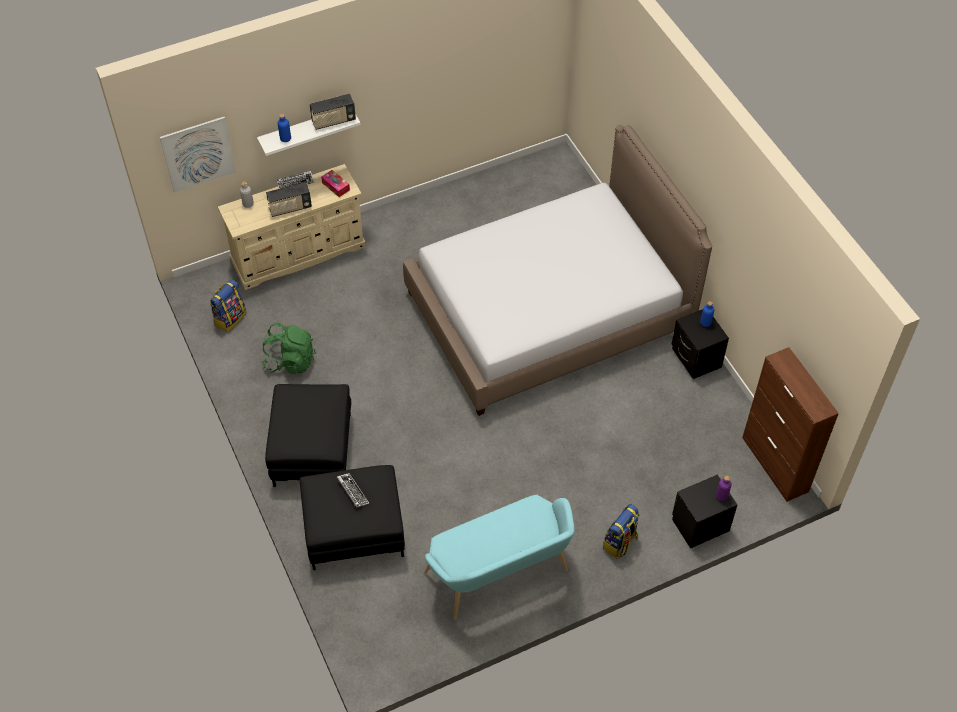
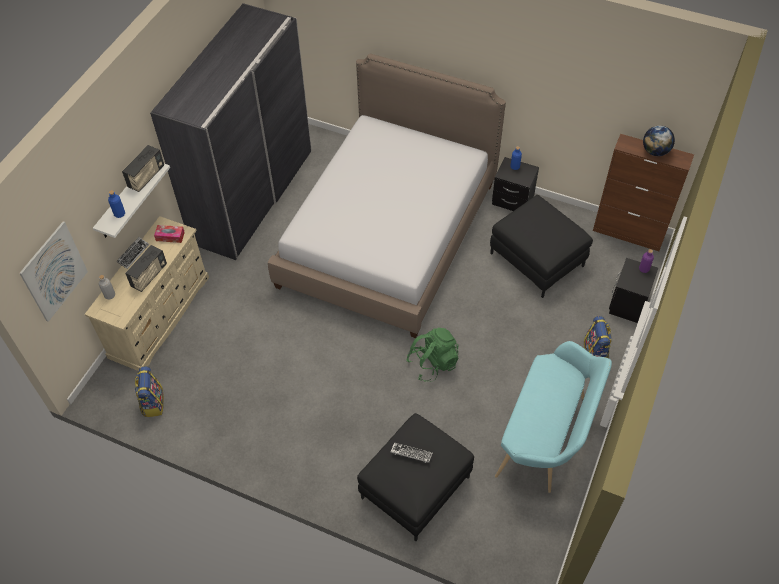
camera: 40 degrees left, 0 degrees up
green backpack [261,322,316,374] -> green backpack moved to [407,328,459,382]
black ottoman [265,384,351,487] -> black ottoman moved to [490,195,593,298]
none -> grey wardrobe [150,3,312,260]
none -> globe [643,125,675,156]

